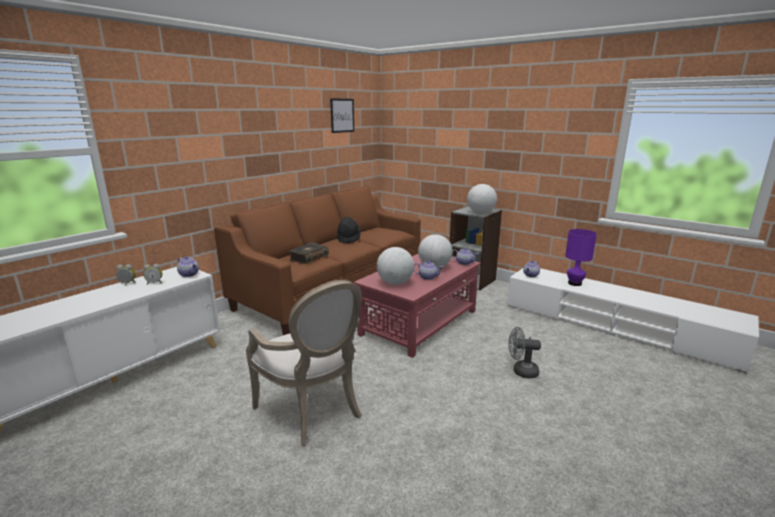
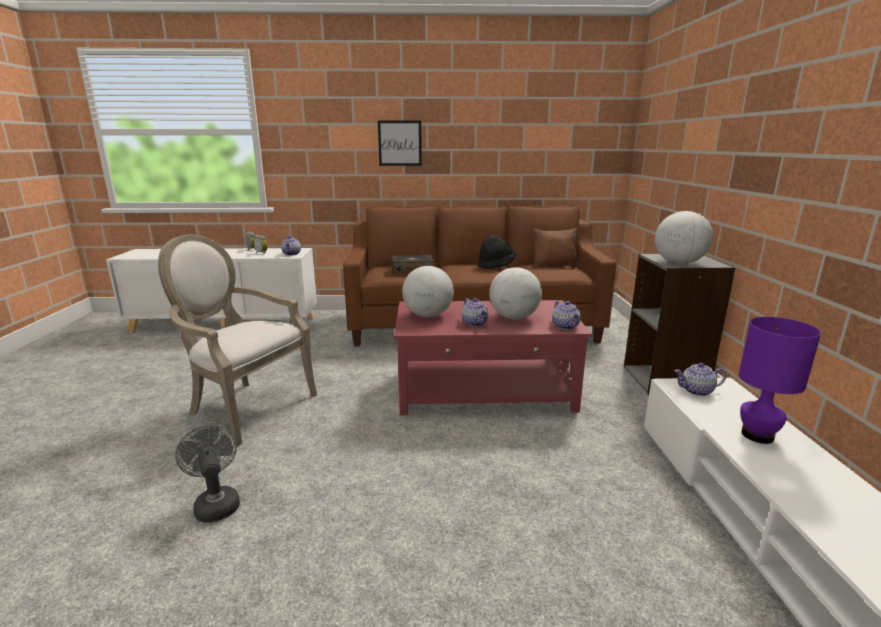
camera: 50 degrees right, 0 degrees up
armchair [246,280,362,446] -> armchair turned 105 degrees clockwise [158,234,317,446]
picture [330,98,354,133] -> picture moved to [378,120,422,166]
grey fan [508,327,541,378] -> grey fan moved to [175,425,240,523]
none -> brown pillow [533,228,578,267]

